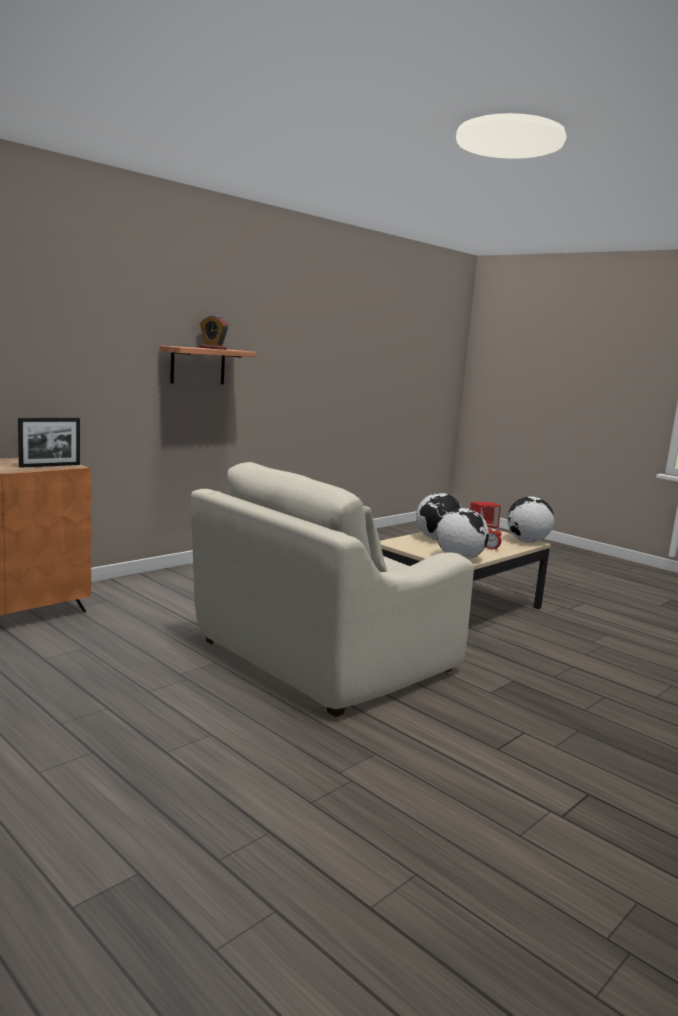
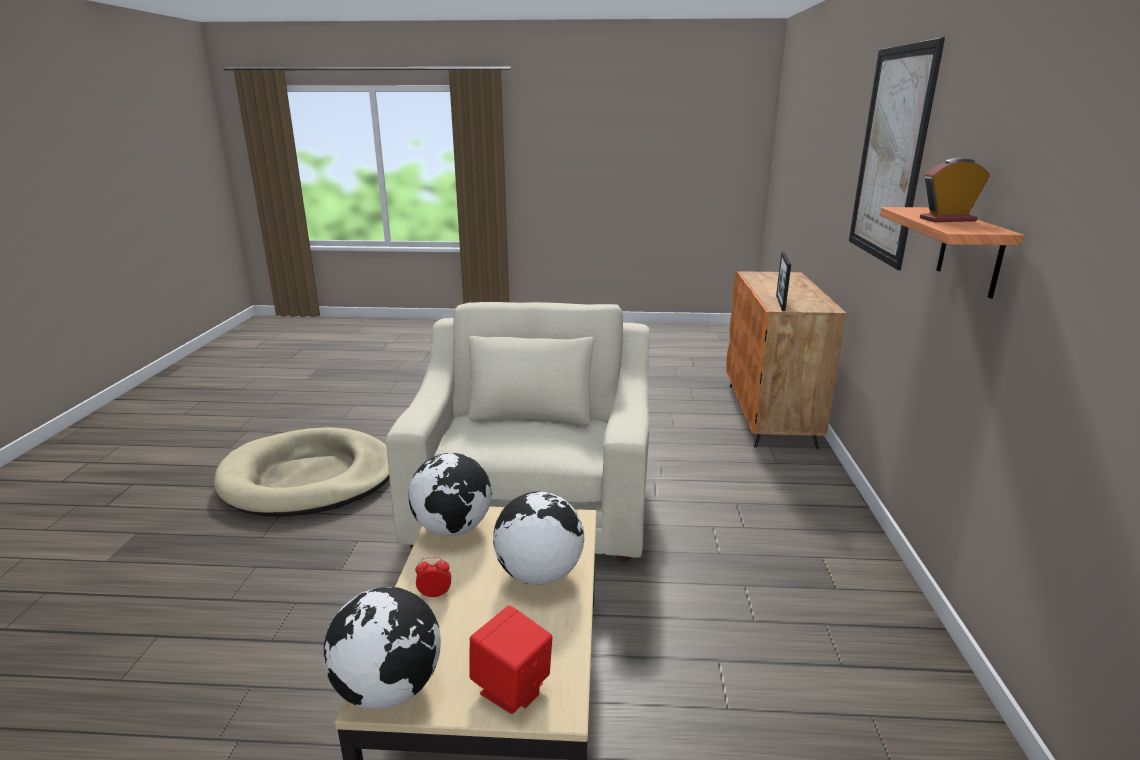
camera: 140 degrees right, 10 degrees up
none -> beige dog bed [214,427,390,517]
none -> picture [849,37,945,270]

